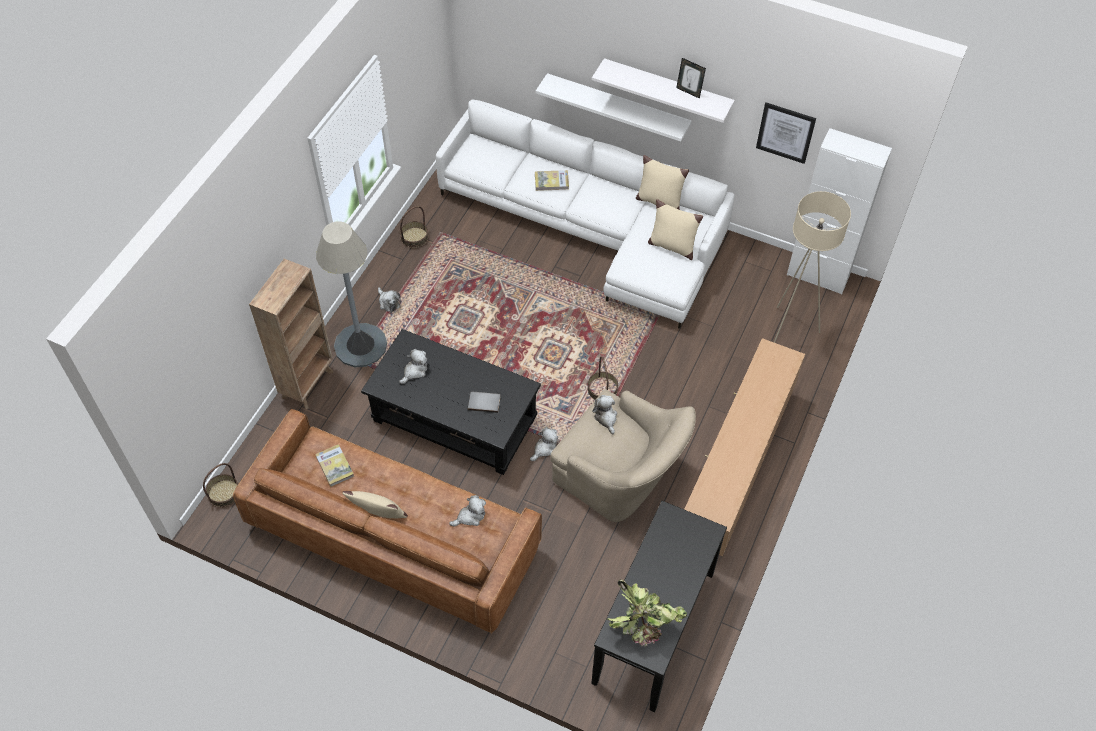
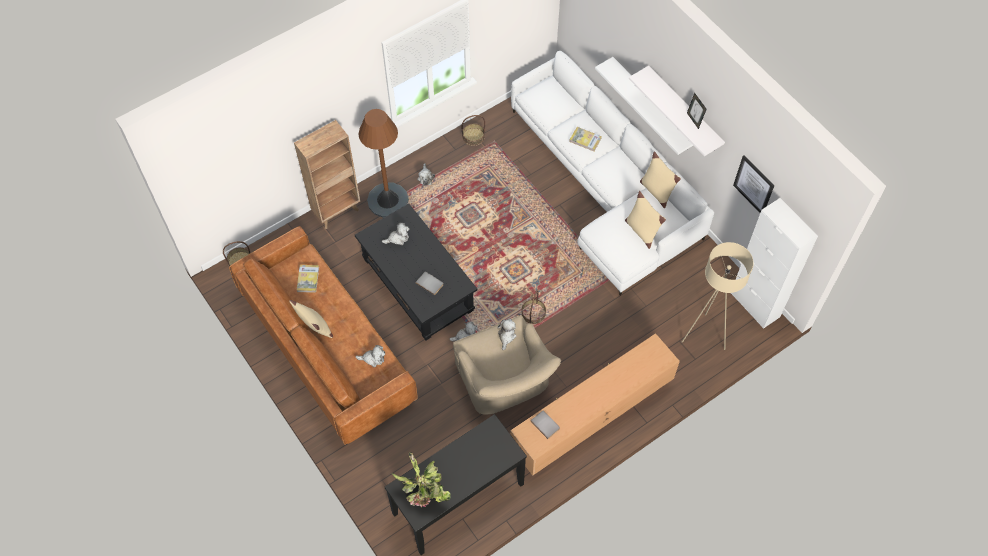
camera: 30 degrees right, 5 degrees up
grey floor lamp [316,221,387,367] -> brown floor lamp [359,109,409,218]
none -> grey book [531,411,560,439]

